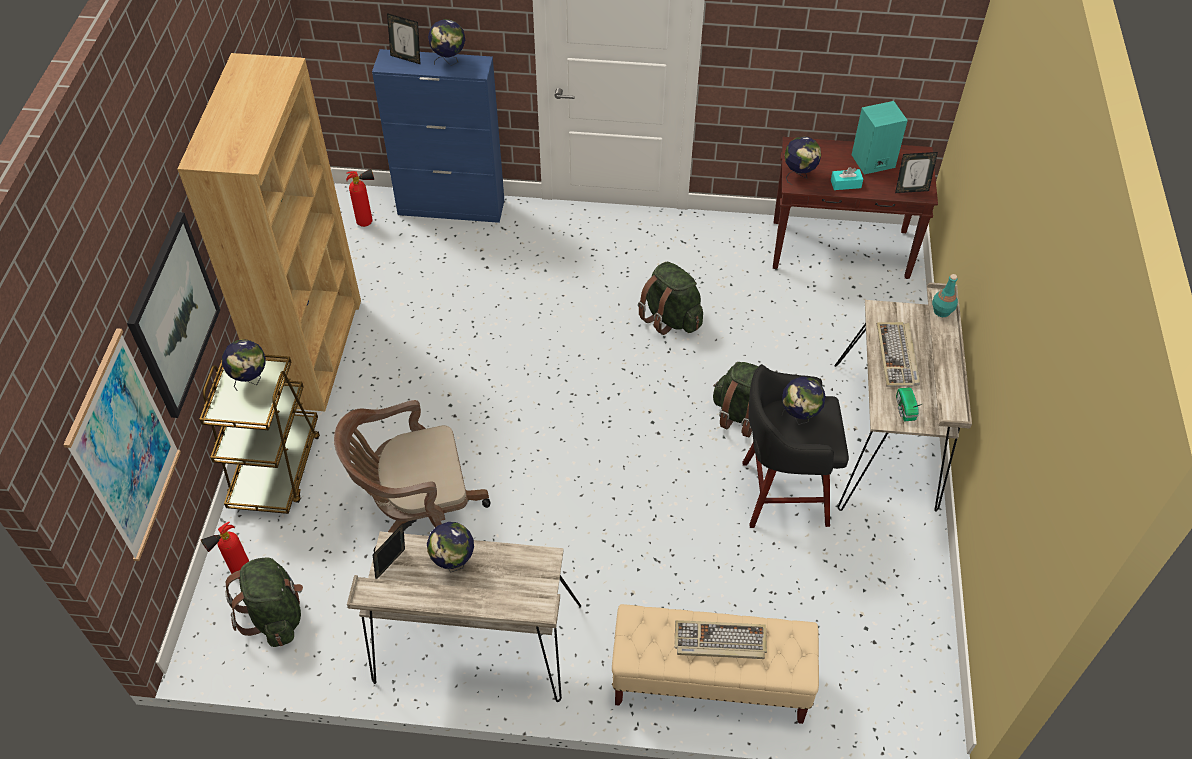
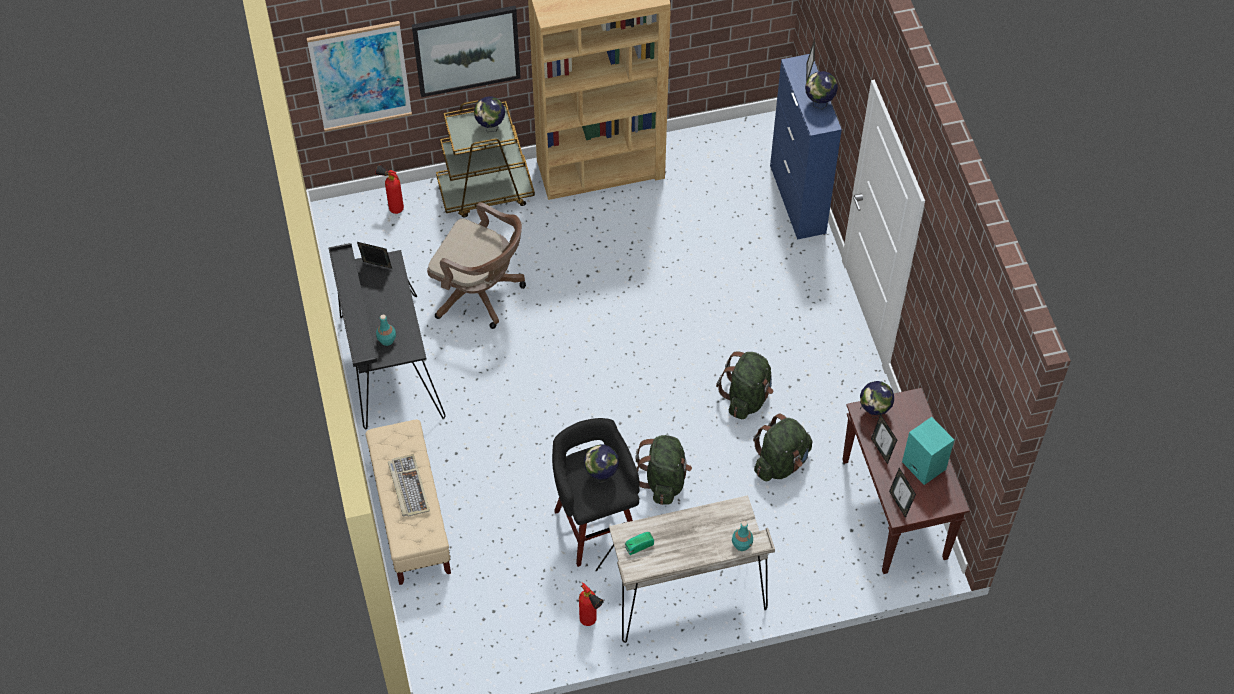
camera: 70 degrees right, 5 degrees up
green backpack [225,557,303,647] -> green backpack moved to [753,413,812,481]
brown office chair [334,400,491,553] -> brown office chair turned 150 degrees clockwise [427,202,526,329]
fire extinguisher [346,169,374,227] -> fire extinguisher moved to [579,582,604,626]
beige desk [347,532,581,702] -> black desk [328,243,446,430]
globe [427,522,474,573] -> none
turquoise tissue box [831,167,863,190] -> picture frame [871,414,897,464]
keyboard [877,322,920,387] -> none
none -> turquoise bottle [376,314,396,346]

